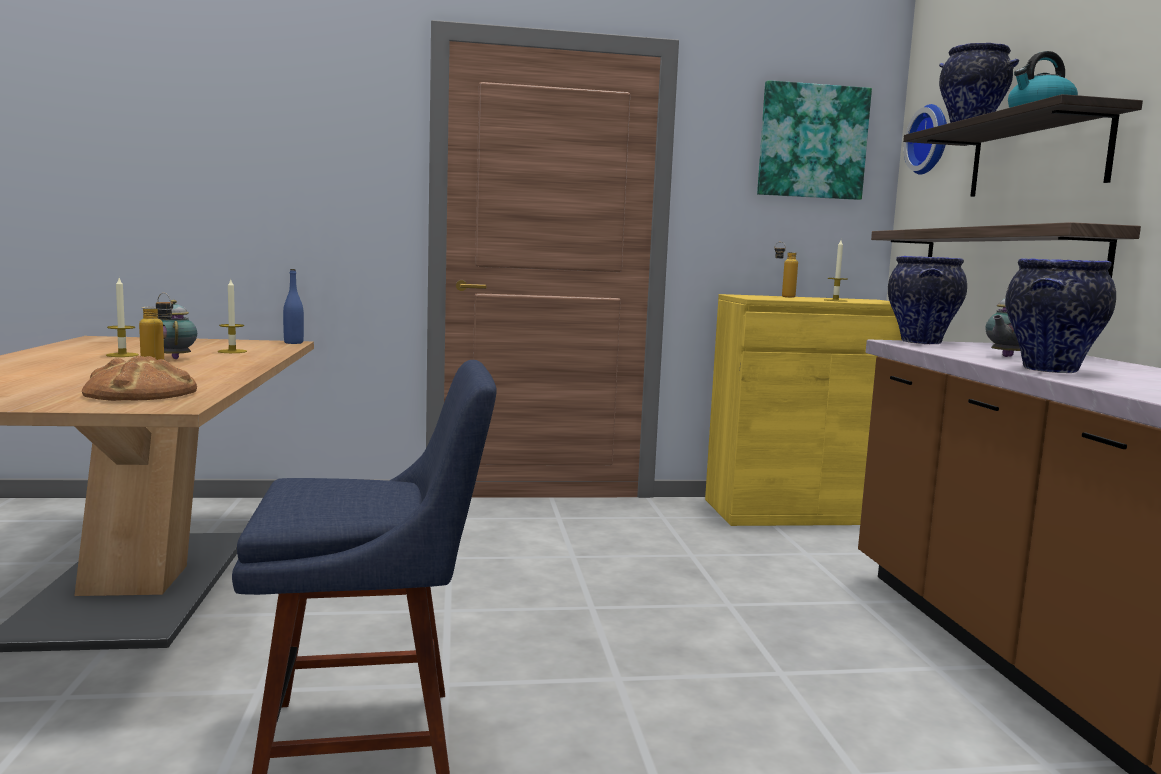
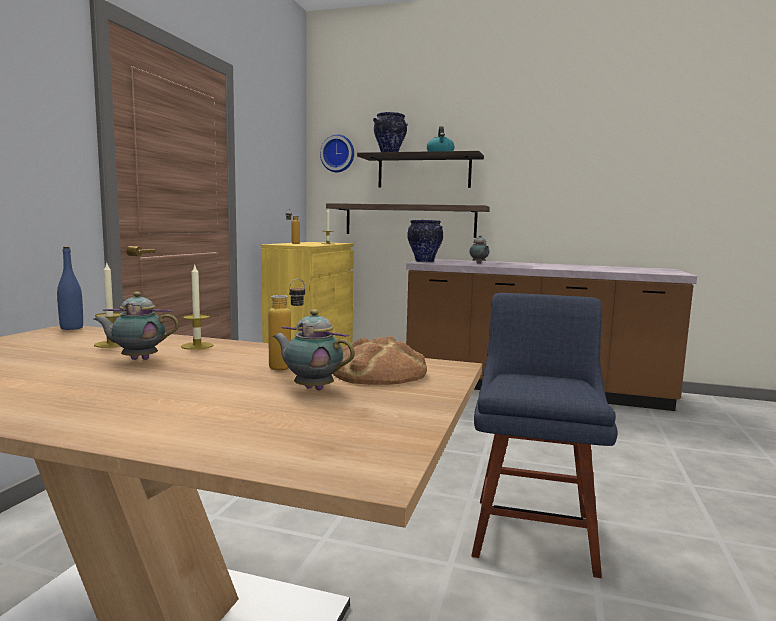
camera: 65 degrees left, 0 degrees up
candle [106,278,139,357] -> candle moved to [181,265,213,350]
picture [757,80,872,200] -> none
vase [1005,258,1116,373] -> none
none -> teapot [273,309,355,391]

